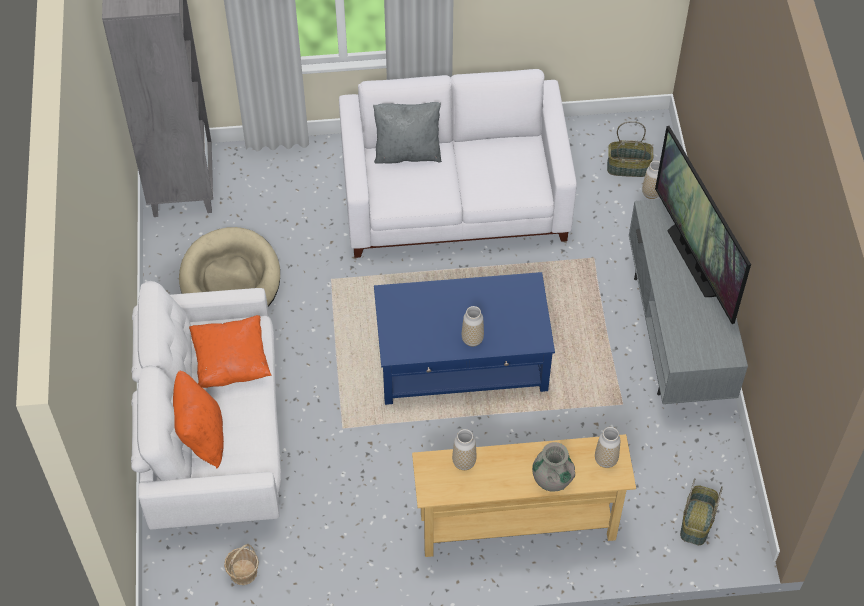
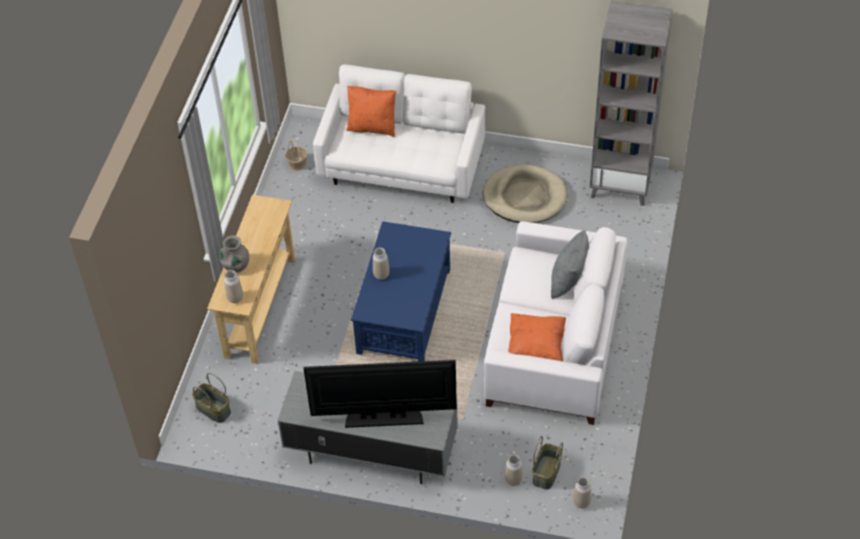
camera: 110 degrees right, 5 degrees down
orange pillow [189,315,272,388] -> orange pillow moved to [508,313,566,361]
vase [452,429,477,470] -> vase moved to [573,477,591,508]

